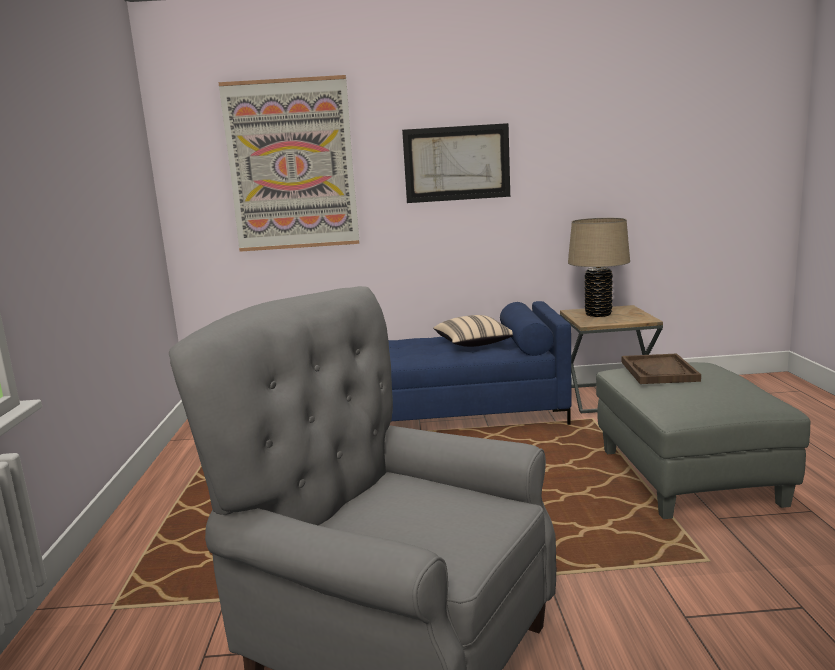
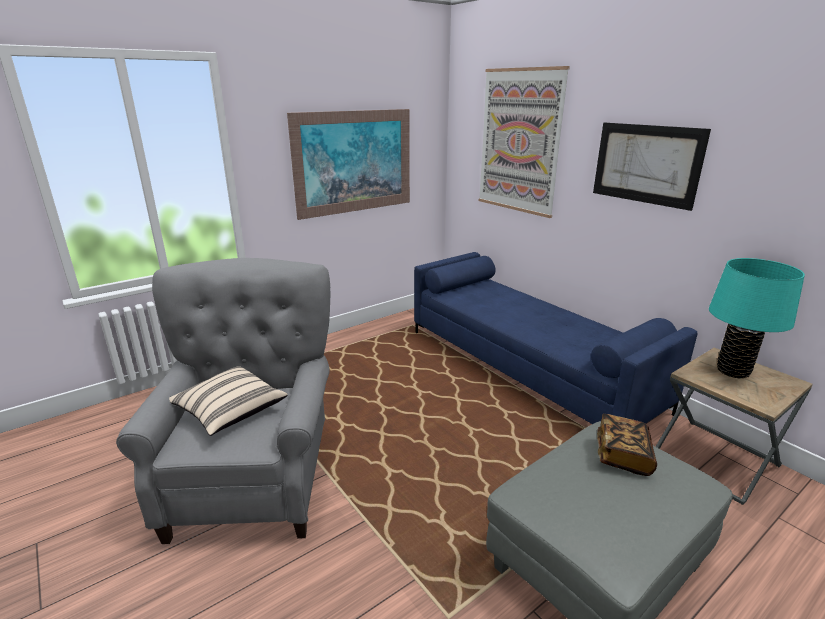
camera: 55 degrees right, 10 degrees up
beige pillow [433,315,513,347] -> beige pillow moved to [169,366,288,436]
beige table lamp [568,218,630,317] -> turquoise table lamp [709,258,805,379]
brown tray [622,353,701,384] -> book [597,414,657,476]
none -> picture [287,109,410,220]

